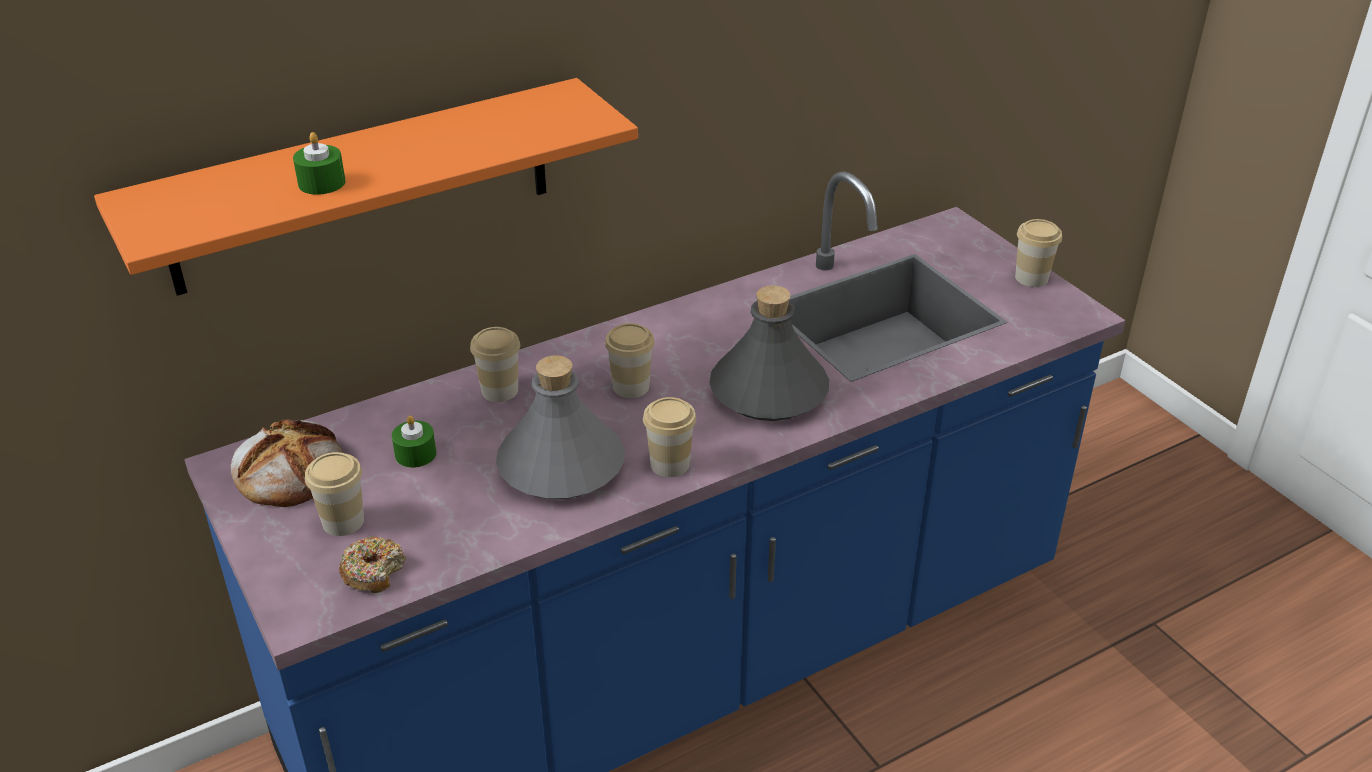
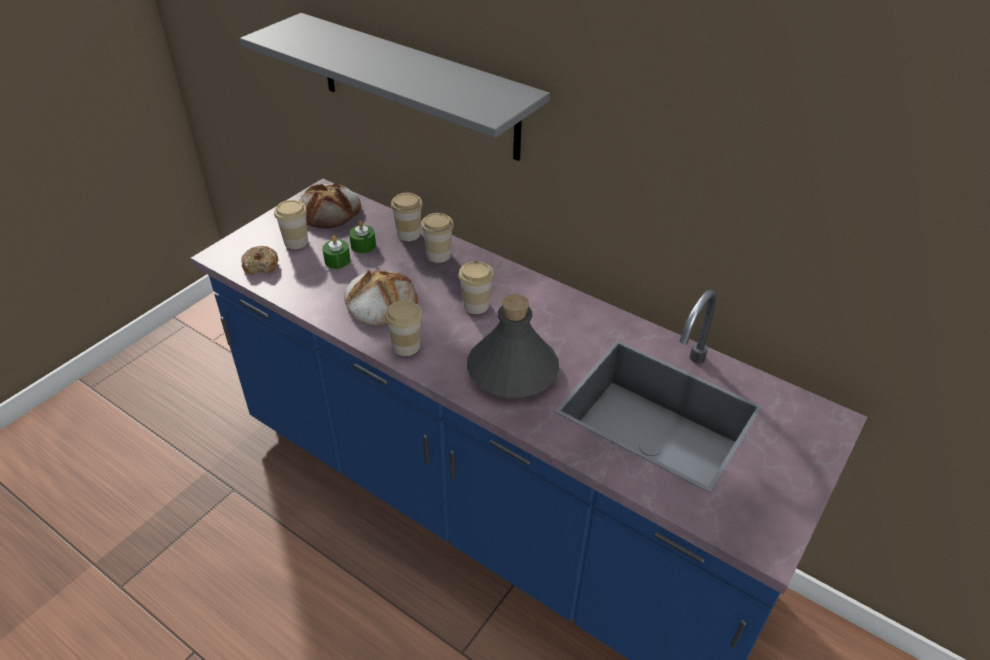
camera: 65 degrees right, 5 degrees up
orange shelf [94,78,638,296] -> grey shelf [240,13,550,161]
green candle [293,132,346,195] -> green candle moved to [322,236,350,269]
grey bottle [496,355,625,500] -> bread [344,270,418,326]
cup [1015,219,1062,287] -> cup moved to [391,193,423,241]

